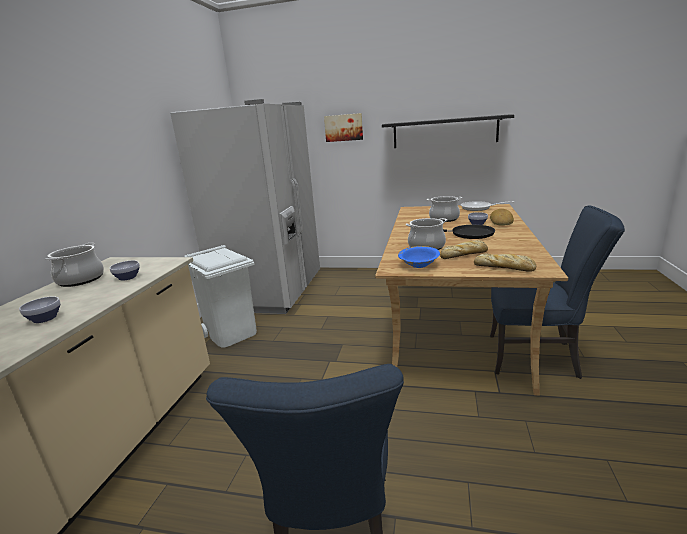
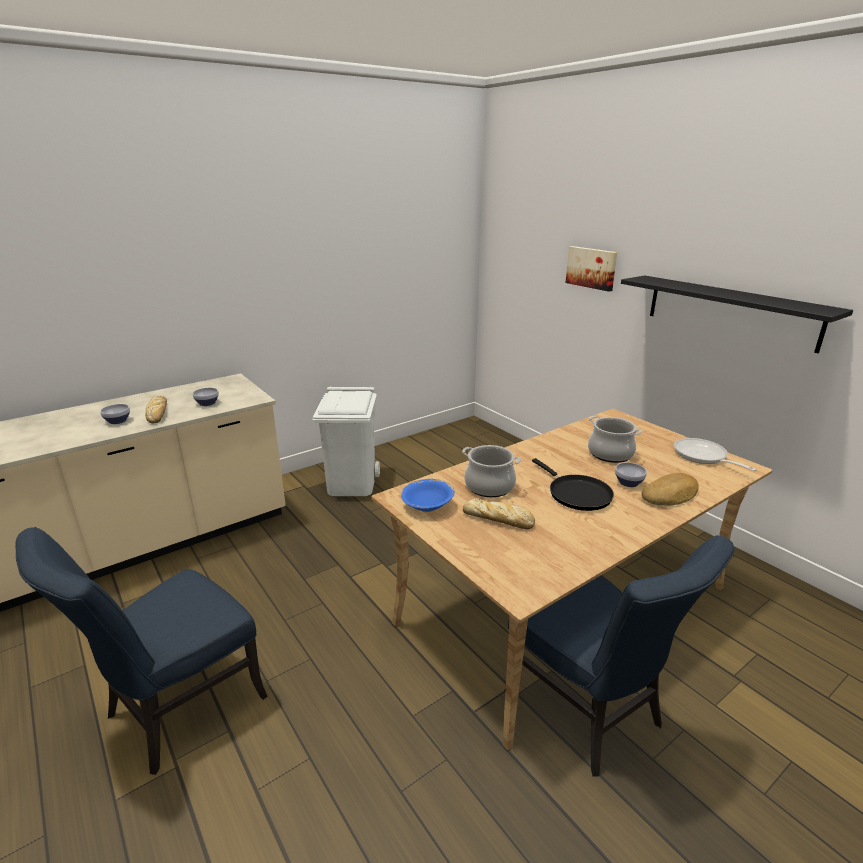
camera: 40 degrees right, 5 degrees up
cooking pot [45,243,104,287] -> none
white fridge [170,99,320,314] -> none
bread [474,253,536,272] -> bread moved to [145,396,167,424]

